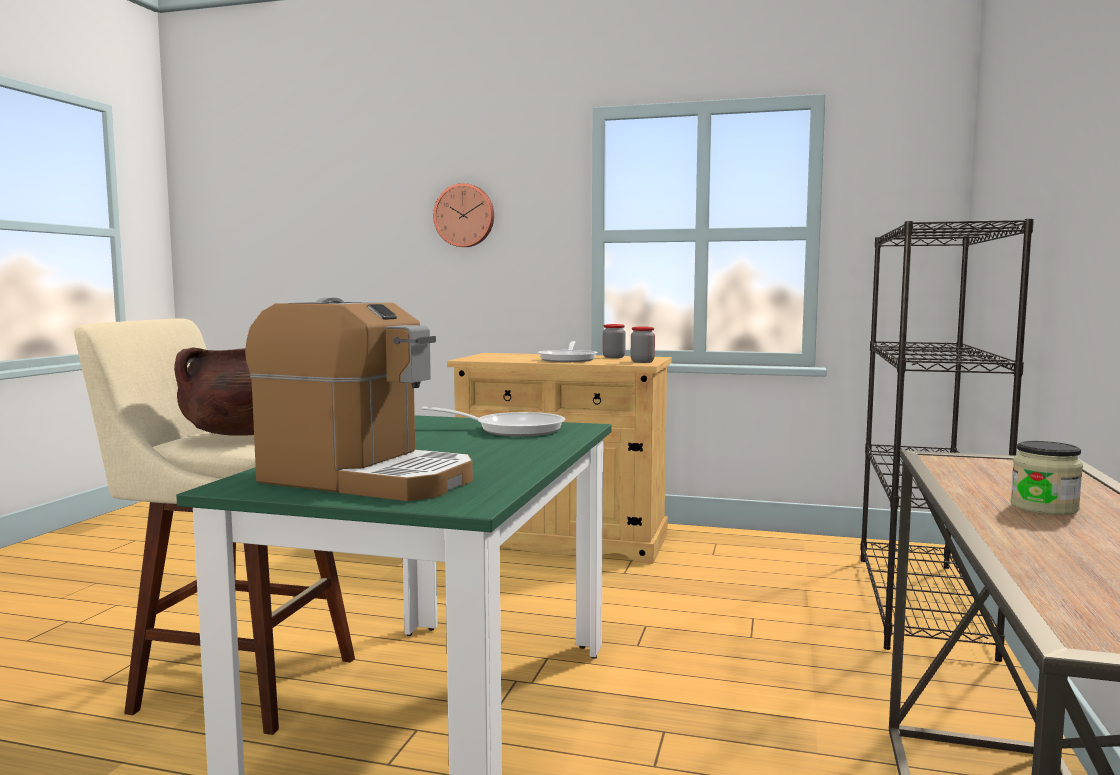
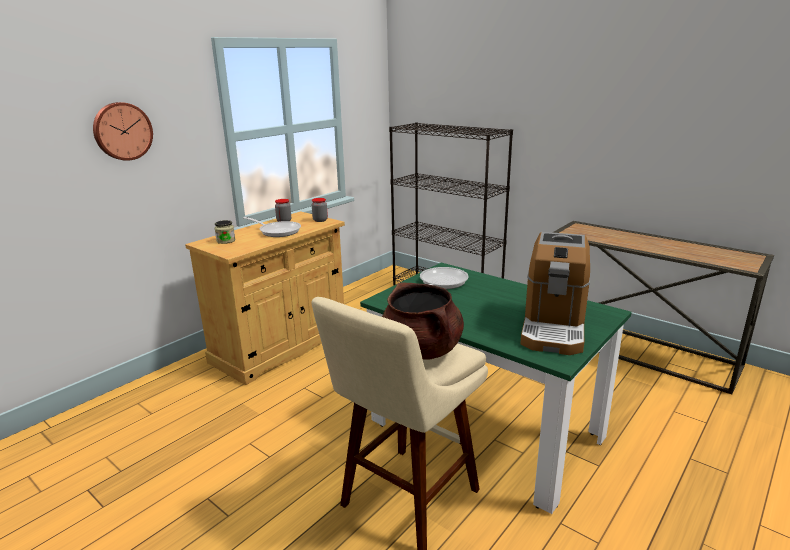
camera: 65 degrees left, 15 degrees up
coffee machine [245,298,473,501] -> coffee machine turned 150 degrees clockwise [520,232,590,355]
jar [1010,441,1083,515] -> jar moved to [214,220,235,244]

